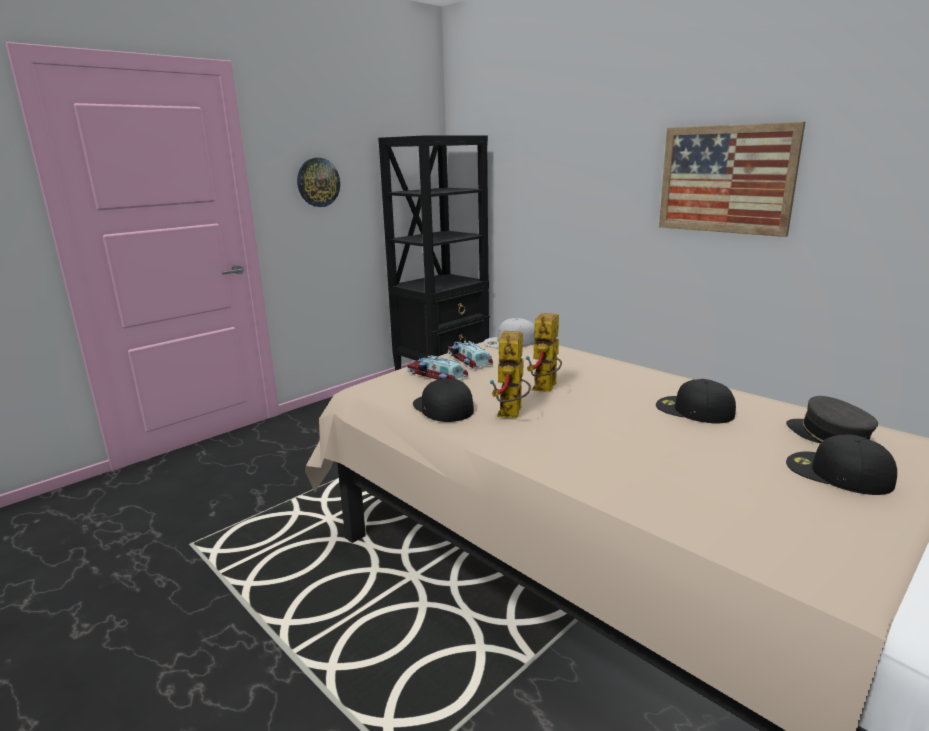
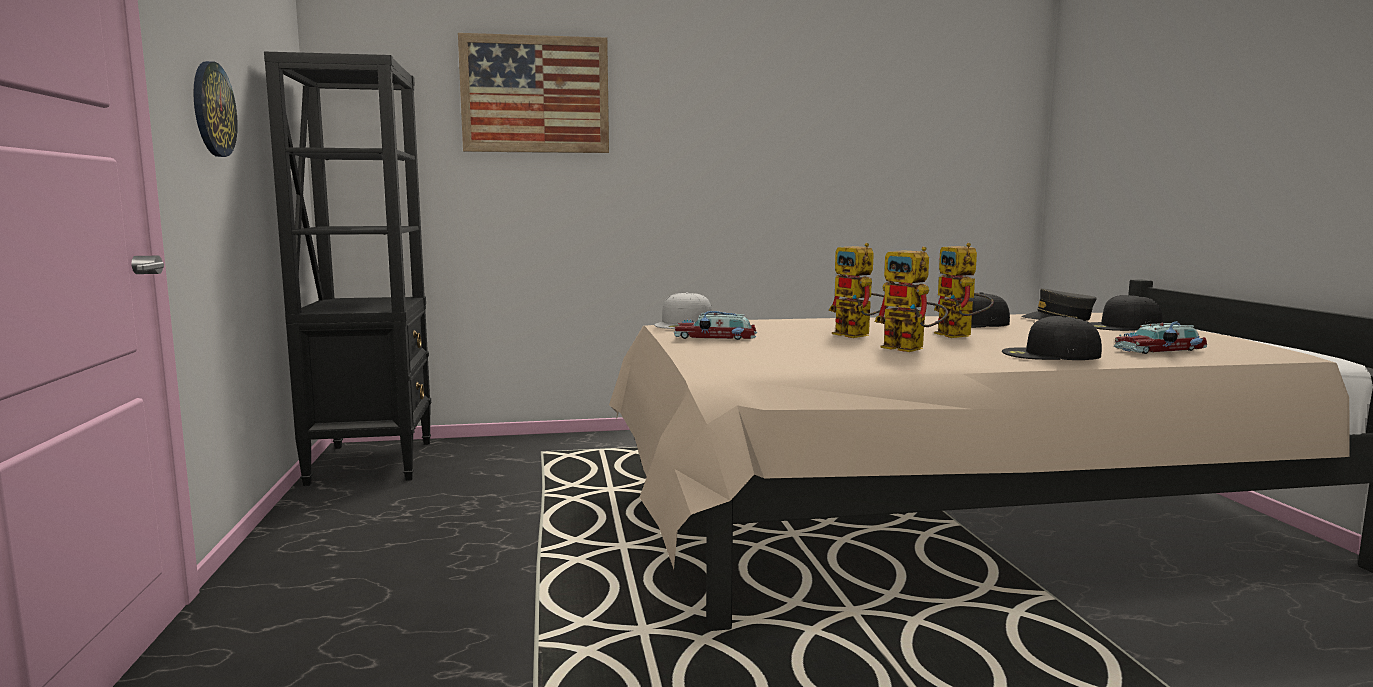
camera: 55 degrees left, 10 degrees down
toy car [407,355,469,380] -> toy car moved to [1114,321,1207,354]
black cap [413,378,474,422] -> black cap moved to [1002,316,1102,360]
picture [659,122,805,237] -> picture moved to [458,33,609,153]
none -> toy robot [934,243,994,338]

